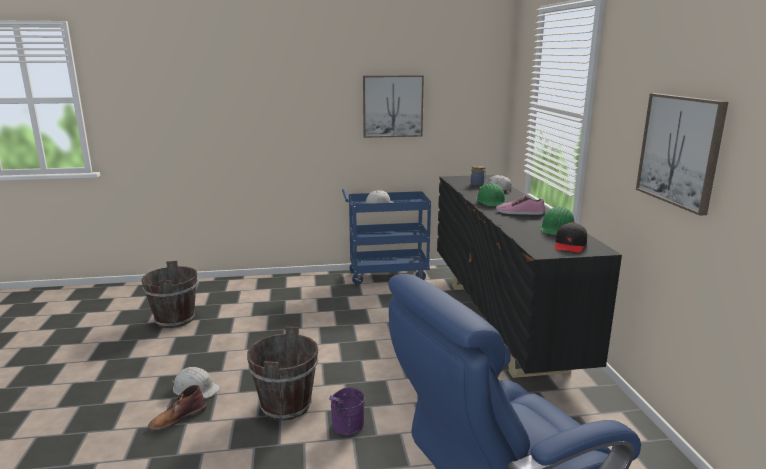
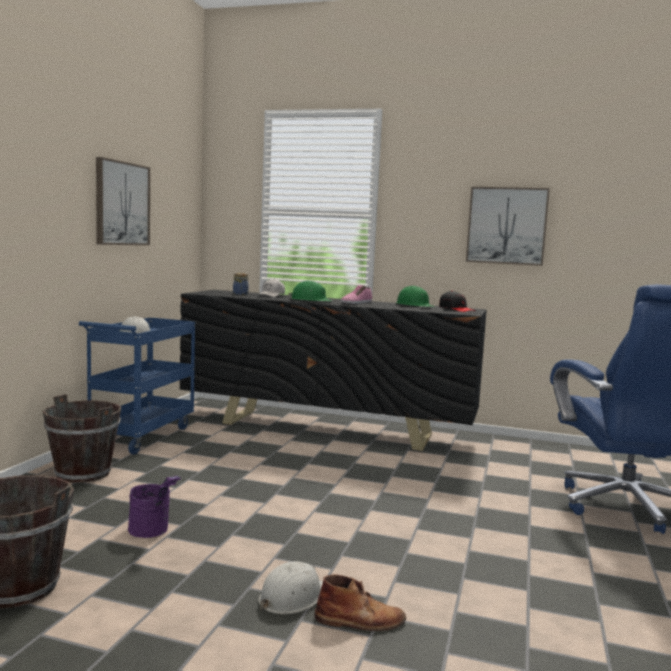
camera: 65 degrees left, 10 degrees down
brown boot [148,385,206,431] -> brown boot turned 75 degrees counterclockwise [314,574,406,631]
brown bucket [247,326,318,421] -> brown bucket moved to [43,394,121,483]
purple bucket [329,388,365,435] -> purple bucket moved to [128,476,181,538]

